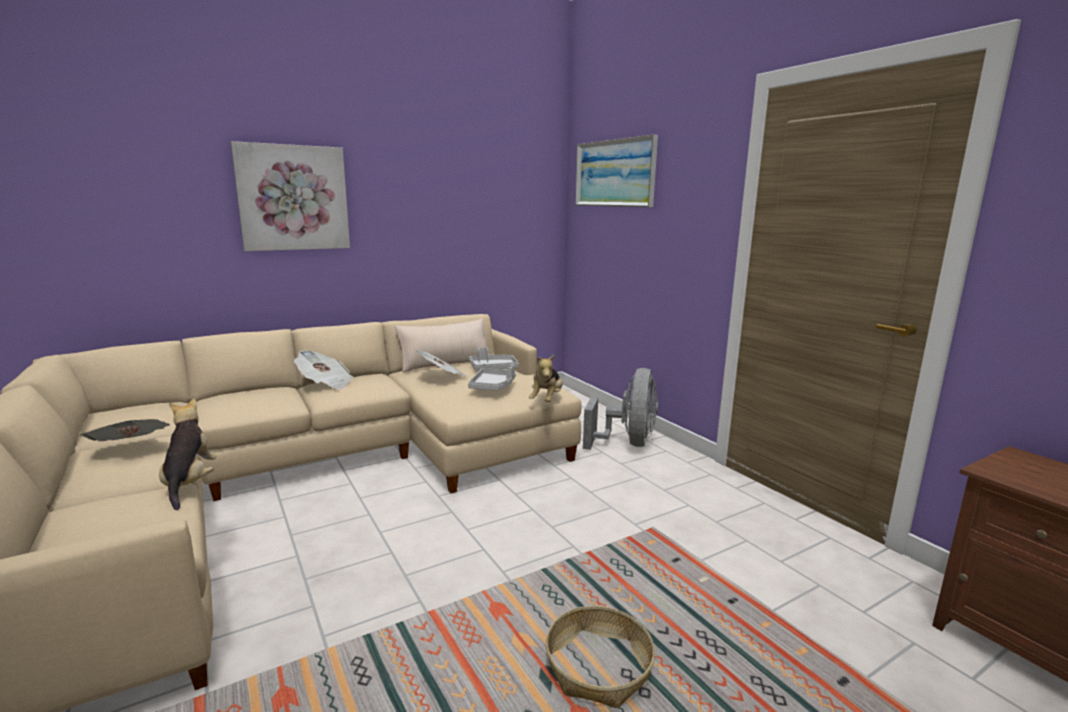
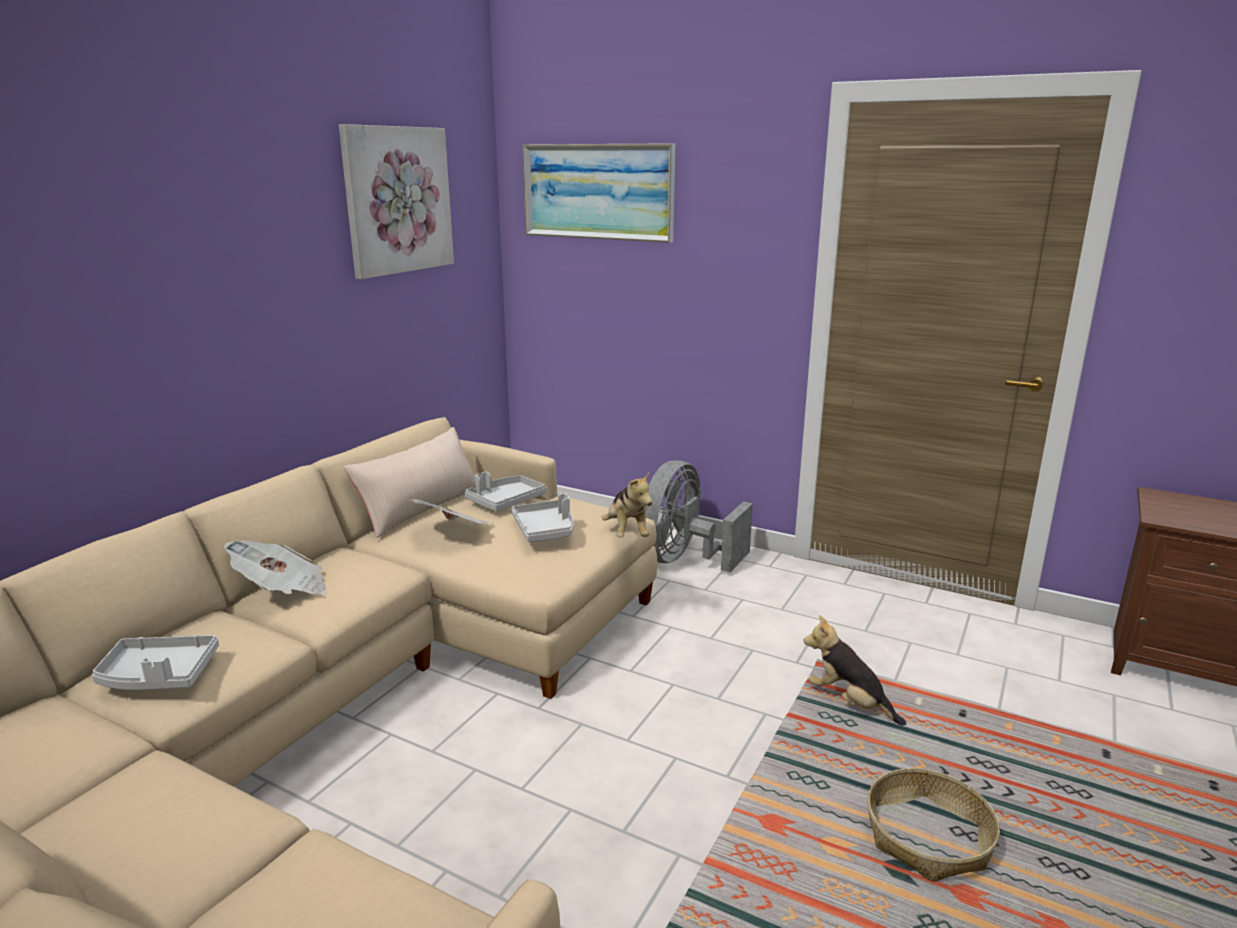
camera: 30 degrees left, 5 degrees up
newspaper [80,419,170,441] -> none
plush toy [159,399,217,510] -> plush toy moved to [804,615,906,726]
picture [231,141,350,251] -> picture moved to [339,124,454,279]
grey fan [583,368,658,450] -> grey fan turned 135 degrees counterclockwise [645,460,753,572]
none -> grey tray [92,635,219,690]

